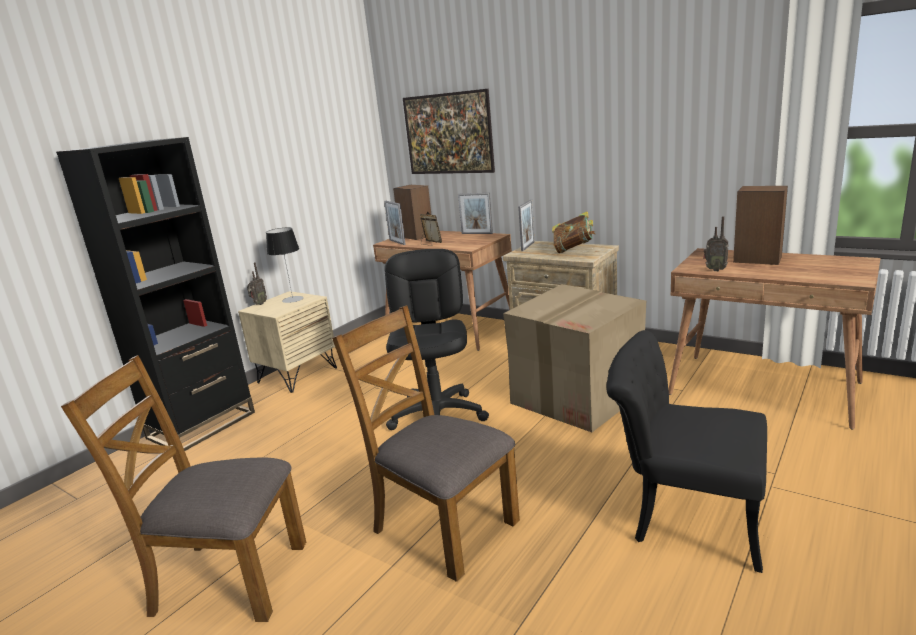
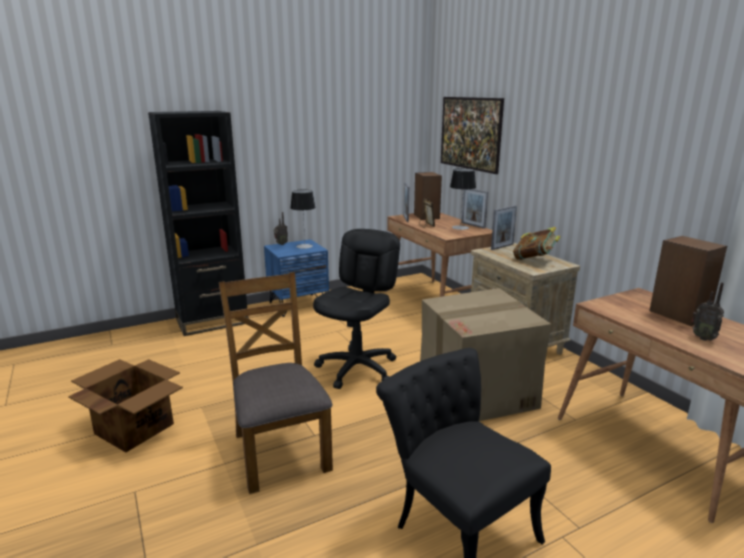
camera: 25 degrees right, 0 degrees up
brown chair [61,355,306,622] -> cardboard box [68,359,183,452]
beige nightstand [238,291,337,393] -> blue nightstand [264,239,329,317]
radio [703,216,729,271] -> radio moved to [691,282,724,341]
none -> table lamp [450,168,476,230]

